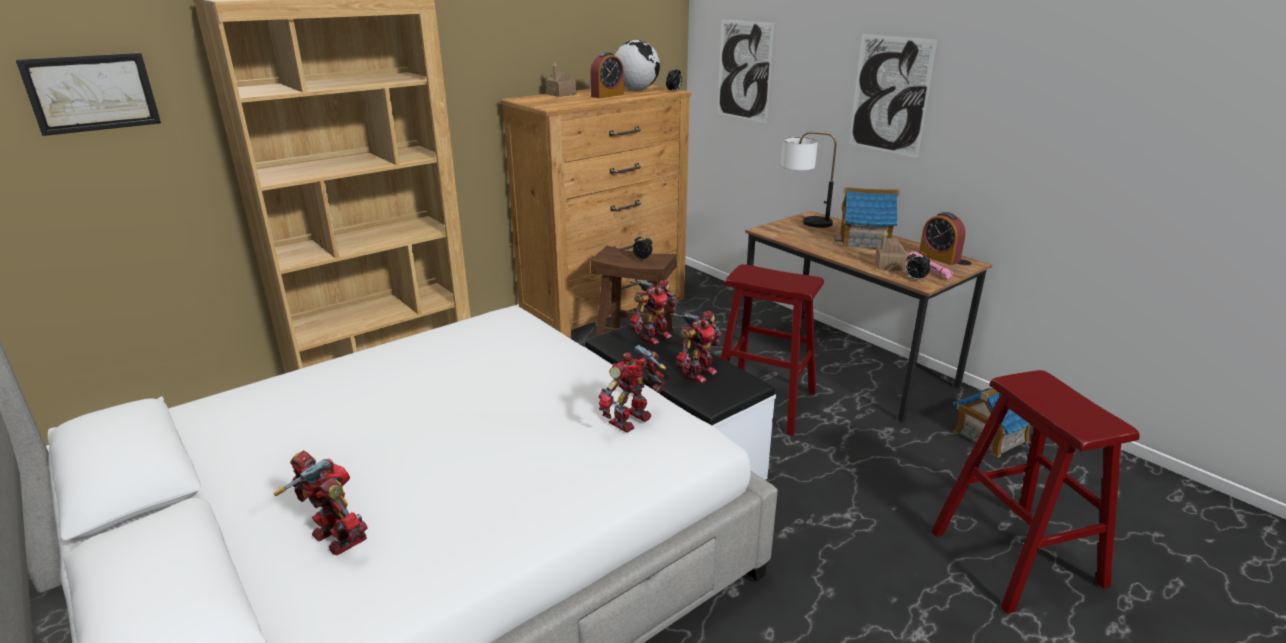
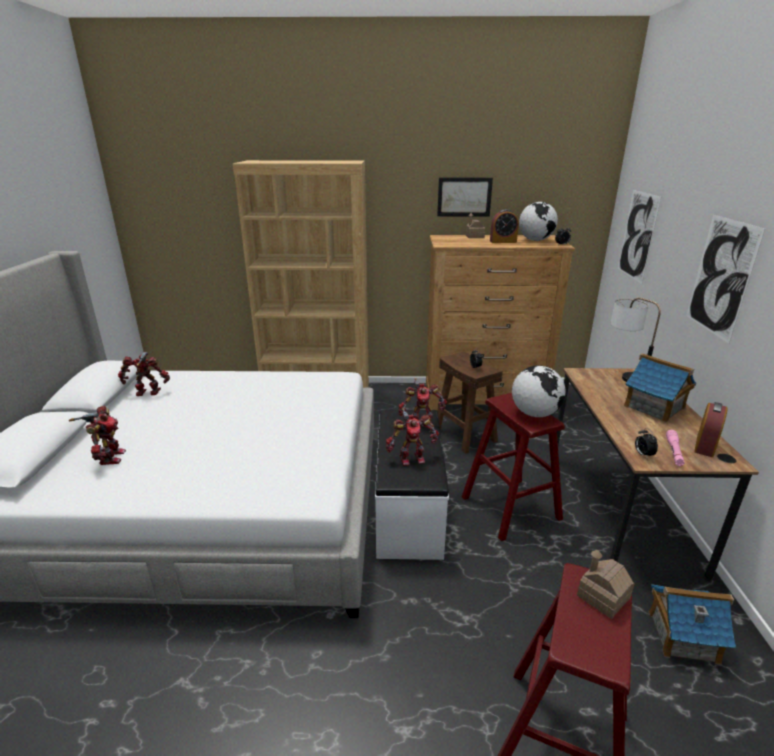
camera: 40 degrees right, 0 degrees up
picture [16,53,161,136] -> picture moved to [437,177,493,217]
toy robot [599,345,666,433] -> toy robot moved to [118,352,170,396]
toy house [875,230,907,271] -> toy house moved to [577,550,635,619]
alarm clock [919,212,966,265] -> alarm clock turned 150 degrees counterclockwise [694,402,728,457]
none -> globe [512,366,566,417]

